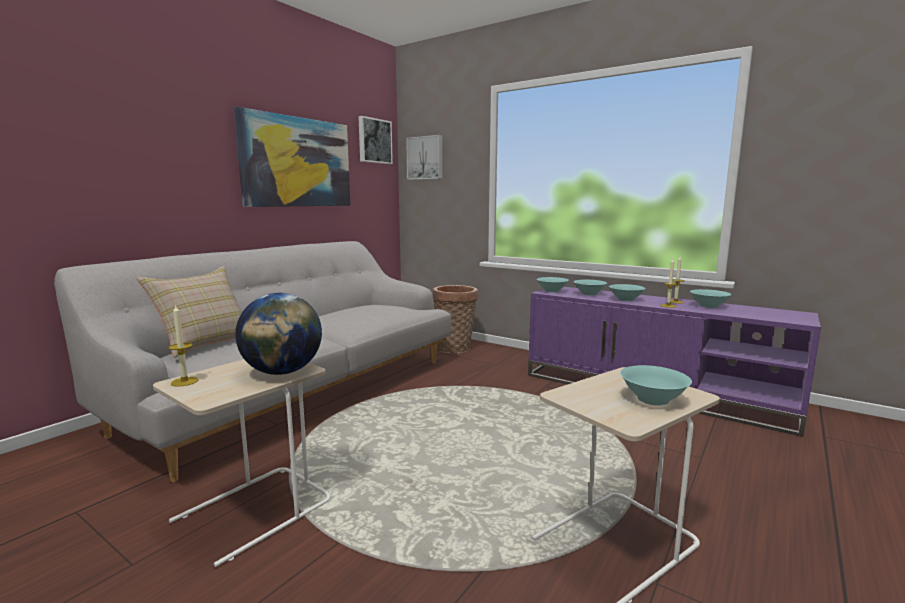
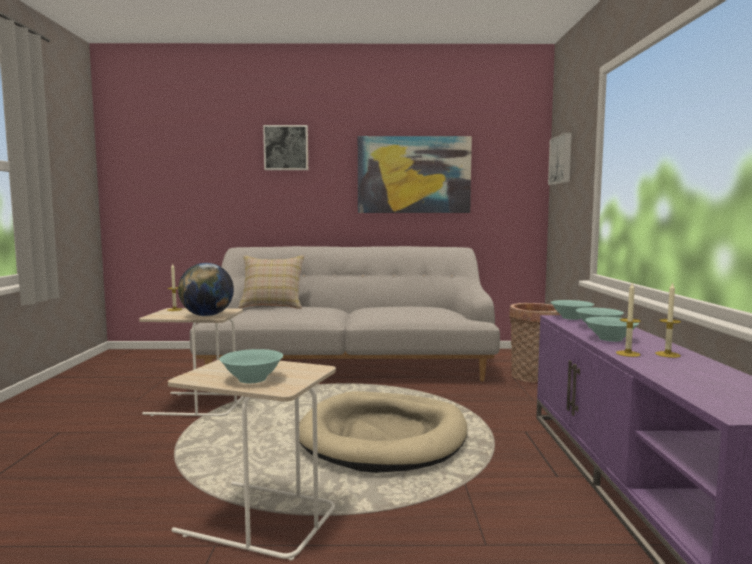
camera: 55 degrees right, 5 degrees down
picture [358,116,393,164] -> picture moved to [263,125,308,170]
turquoise bowl [690,289,731,308] -> none
none -> beige dog bed [299,391,467,473]

